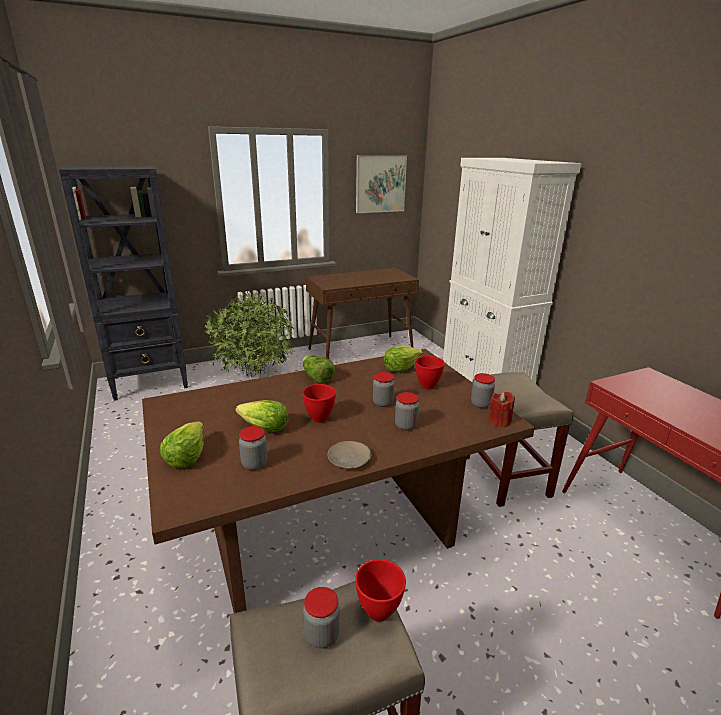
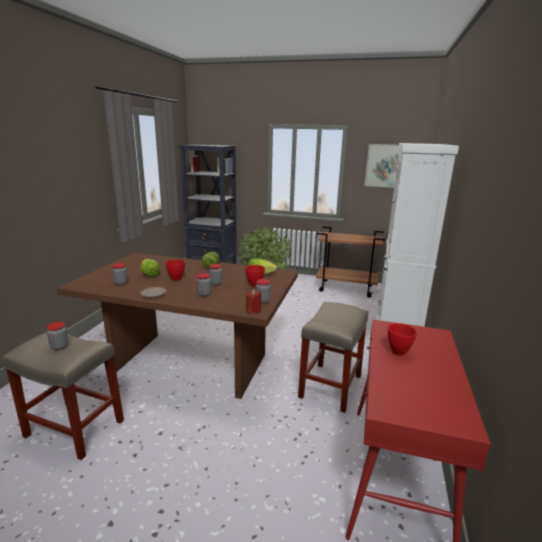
camera: 40 degrees right, 5 degrees down
lettuce [160,422,204,468] -> none
brown console table [306,268,419,359] -> brown cart [316,226,385,298]
red bowl [355,559,406,622] -> red bowl moved to [388,323,417,356]

